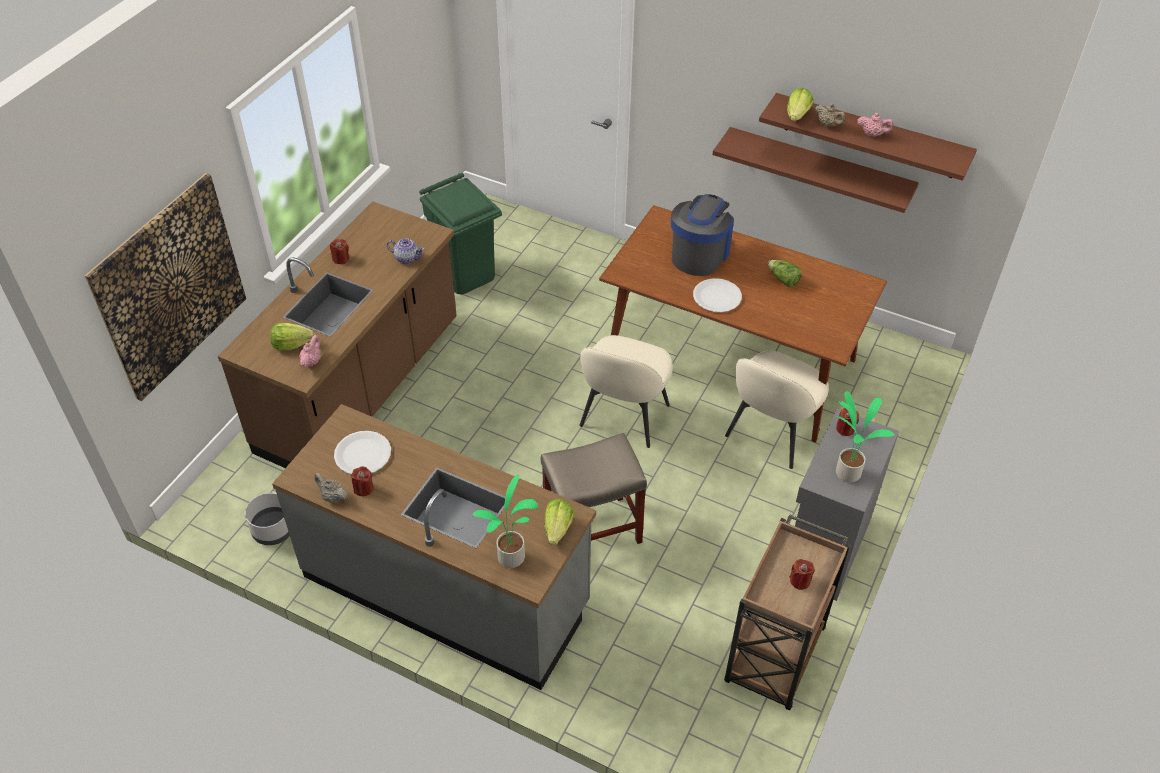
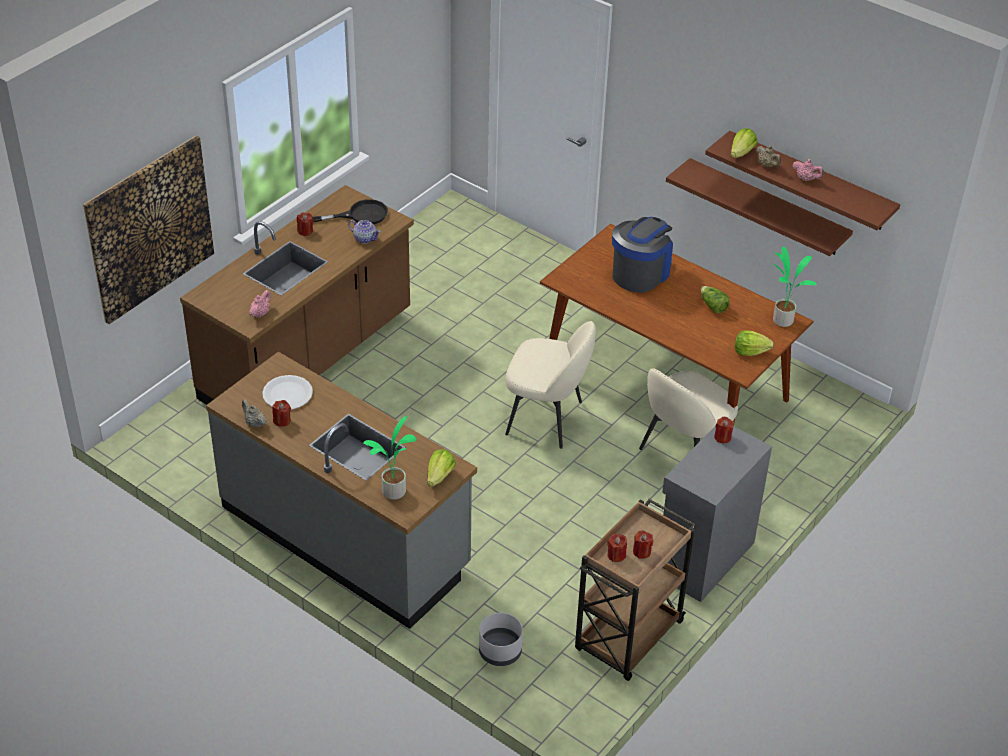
camera: 10 degrees right, 5 degrees down
grey planter [245,493,290,545] -> grey planter moved to [479,613,523,666]
lettuce [270,323,315,351] -> lettuce moved to [735,330,774,356]
green trash can [419,173,502,295] -> none
beige stool [541,433,647,544] -> none
beige chair [579,335,673,448] -> beige chair turned 105 degrees counterclockwise [505,321,596,449]
white plate [693,278,742,312] -> none
potted plant [836,391,894,483] -> potted plant moved to [773,246,817,327]
none -> black frying pan [312,199,388,224]
none -> red candle [607,534,627,562]

